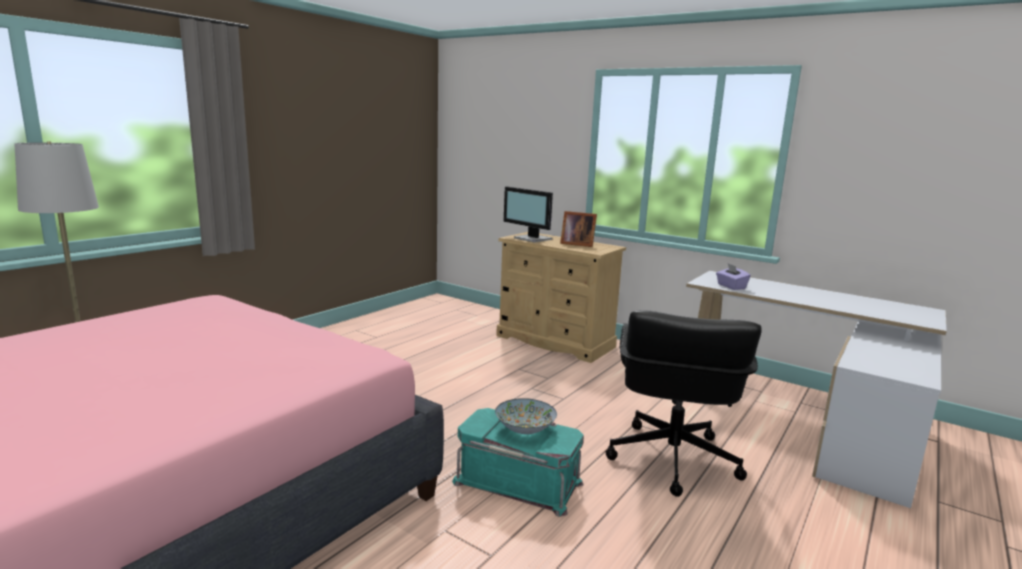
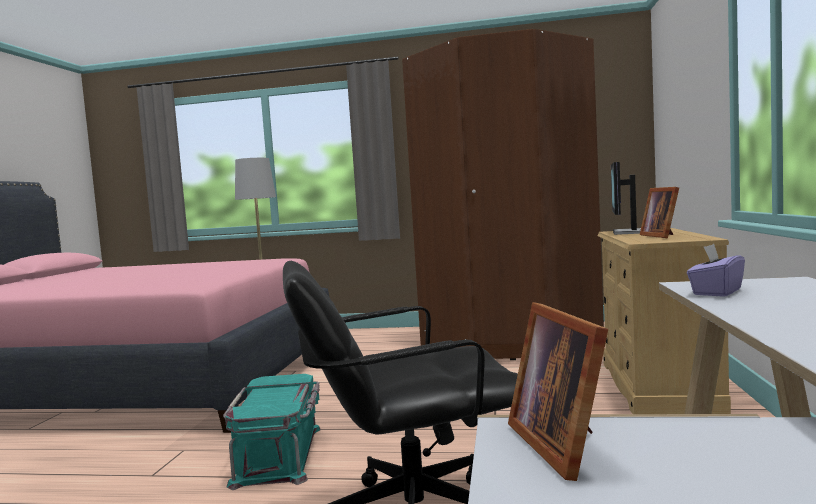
camera: 65 degrees right, 10 degrees down
bowl [495,398,557,434] -> none
none -> brown wardrobe [402,29,604,360]
none -> picture frame [508,302,608,481]

